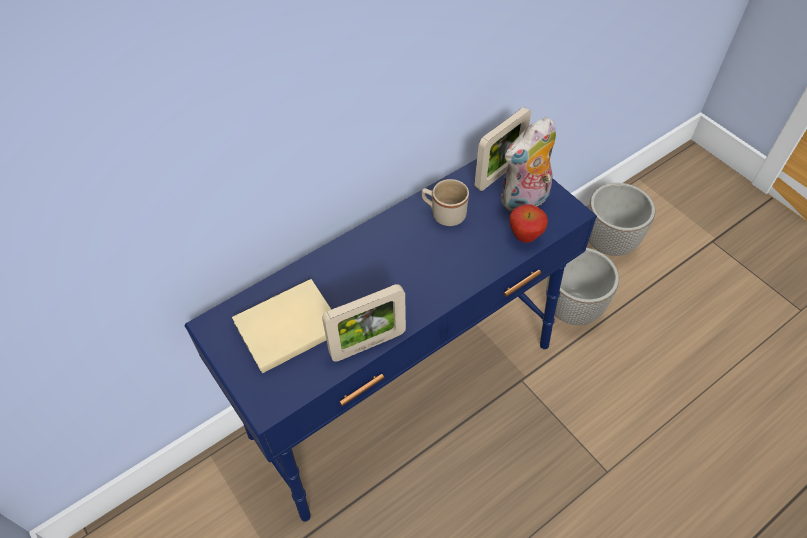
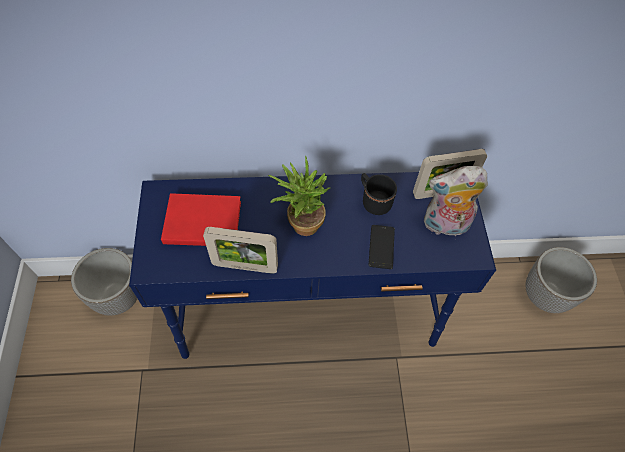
camera: 30 degrees right, 5 degrees up
beige book [232,279,332,373] -> red book [161,193,241,246]
beige mug [422,179,469,226] -> black mug [361,173,397,215]
apple [509,204,548,243] -> none
planter [546,248,619,325] -> planter moved to [71,248,137,316]
none -> potted plant [268,156,330,236]
none -> phone [369,225,395,269]

